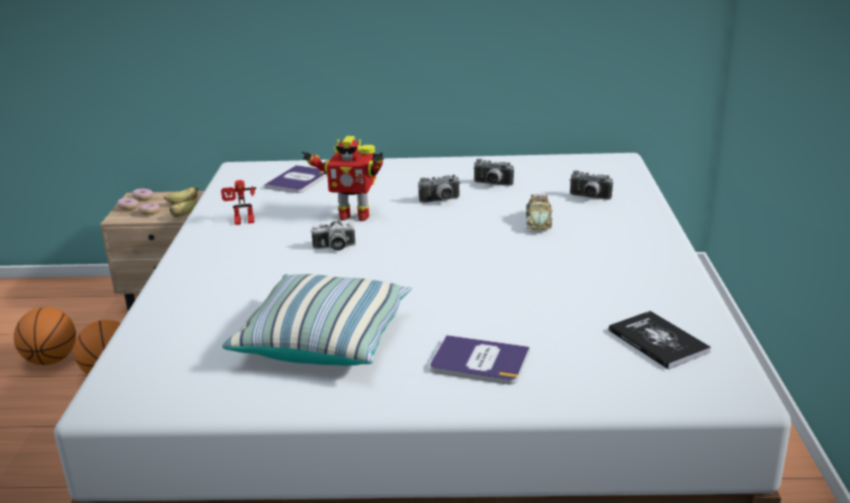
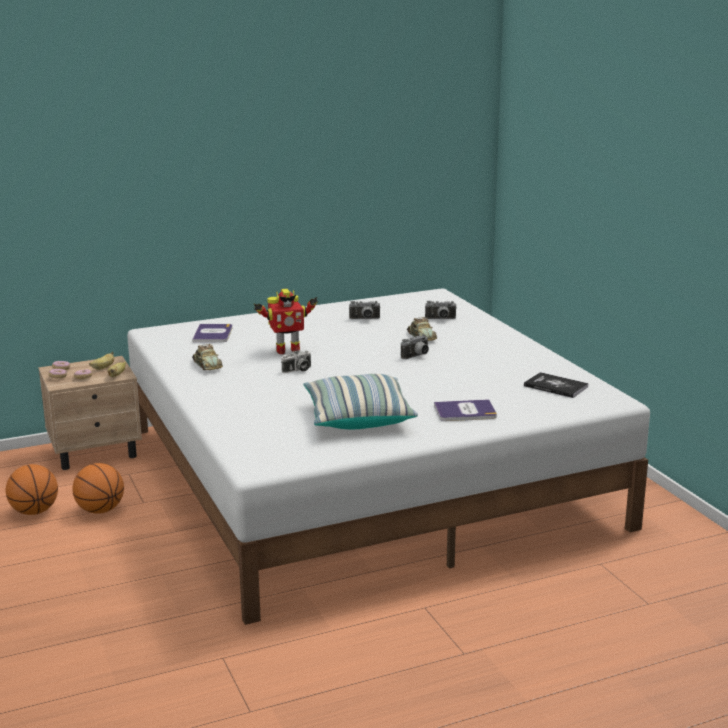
camera: 25 degrees left, 5 degrees down
toy robot [221,180,256,225] -> toy car [192,344,223,370]
camera [419,175,460,203] -> camera moved to [401,334,429,359]

